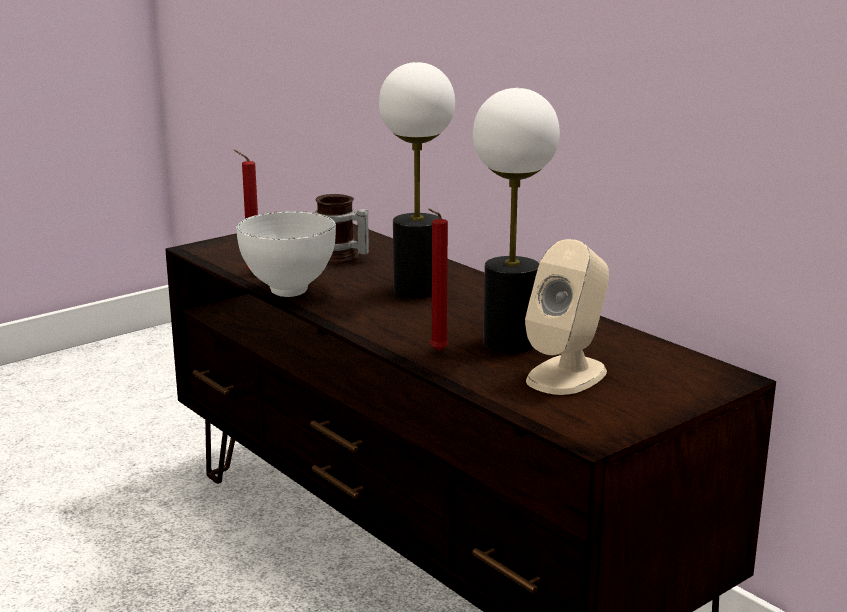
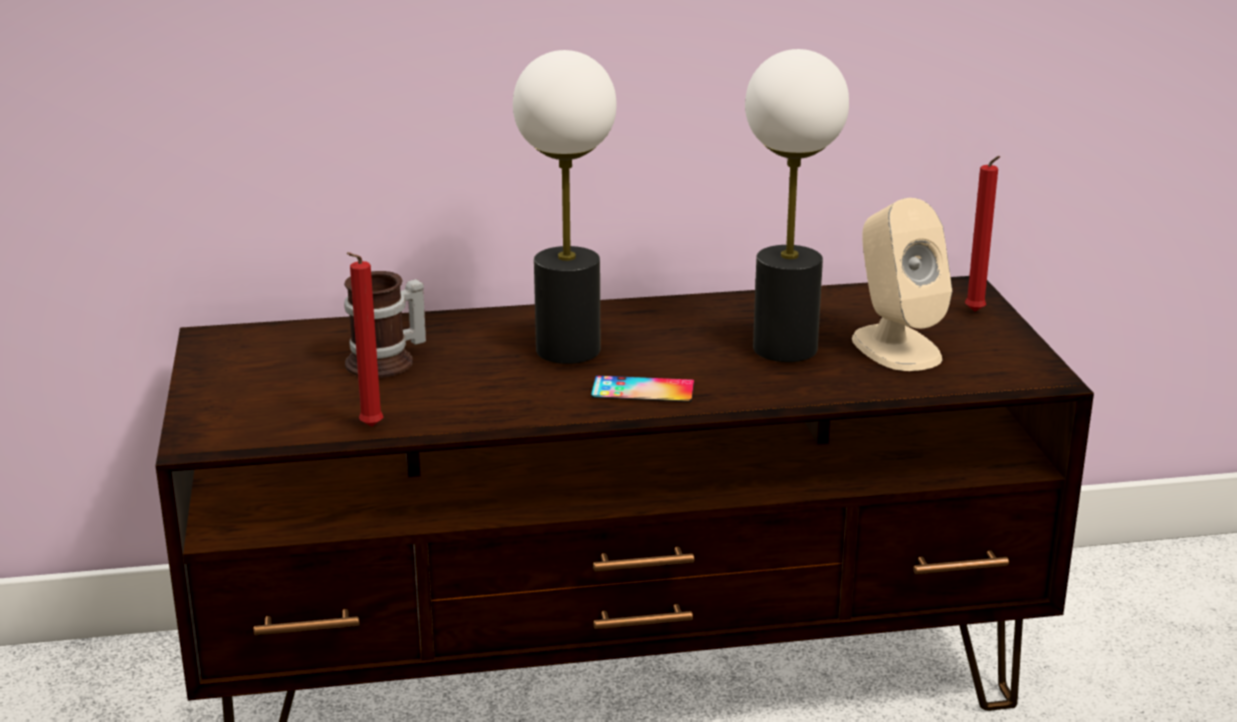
camera: 60 degrees left, 5 degrees up
white bowl [237,211,336,297] -> none
red candle [428,209,449,351] -> red candle moved to [965,156,1000,312]
none -> phone [591,376,694,402]

